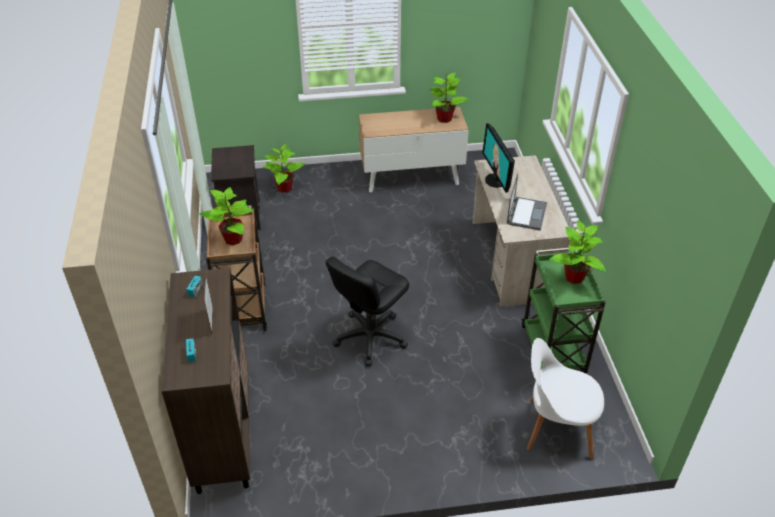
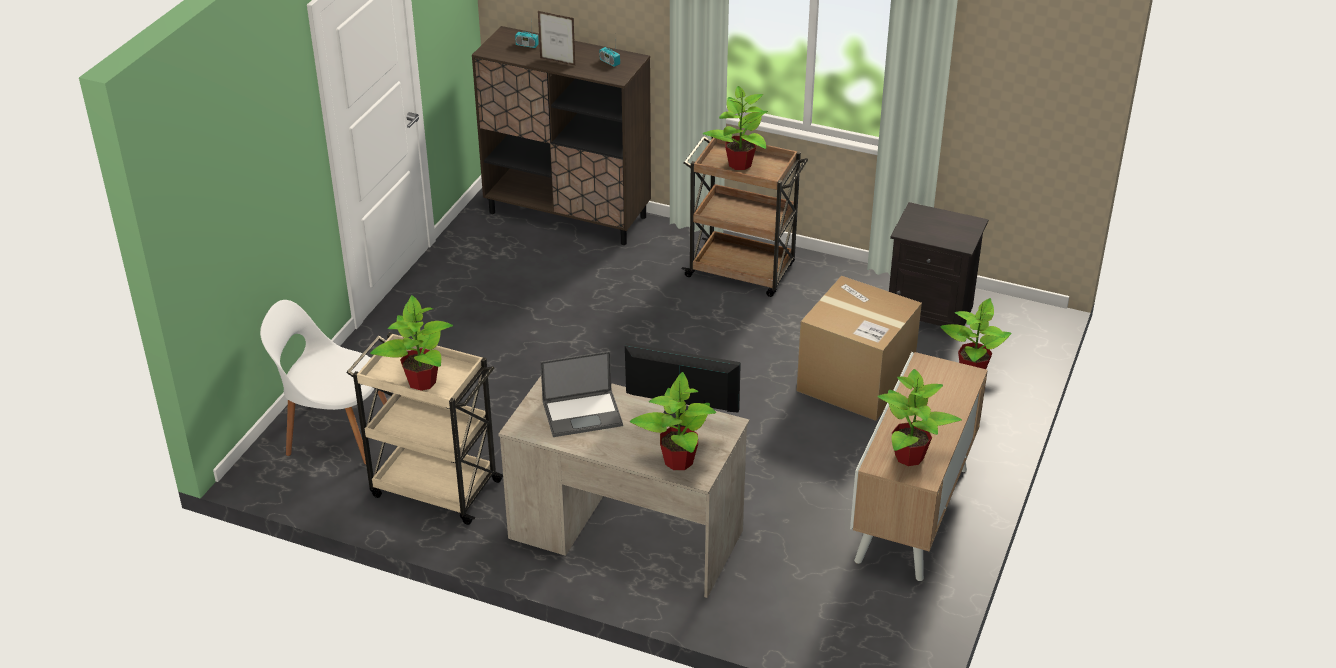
camera: 120 degrees right, 5 degrees down
black office chair [325,256,409,367] -> none
laptop [507,173,547,231] -> laptop turned 60 degrees counterclockwise [540,351,623,437]
green cart [522,248,606,373] -> beige cart [346,332,503,525]
white chair [527,338,604,459] -> white chair turned 120 degrees counterclockwise [260,300,387,465]
none -> potted plant [630,372,716,470]
none -> cardboard box [797,276,922,421]

